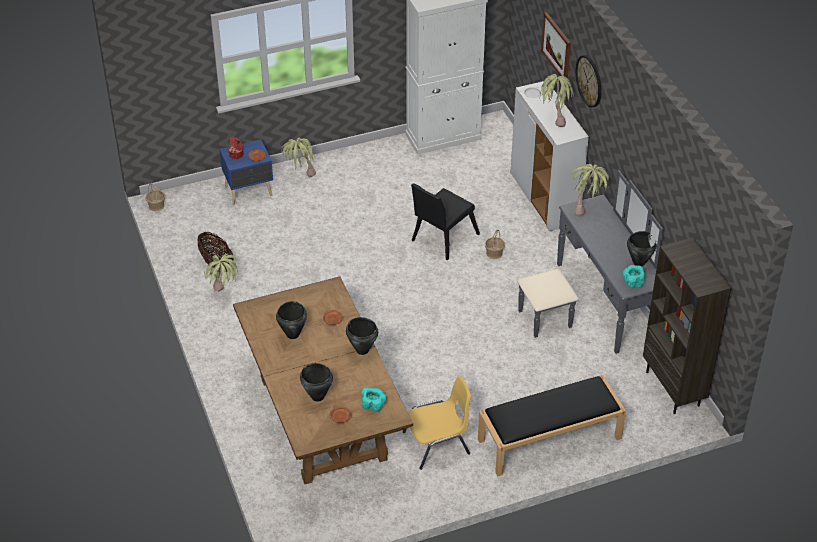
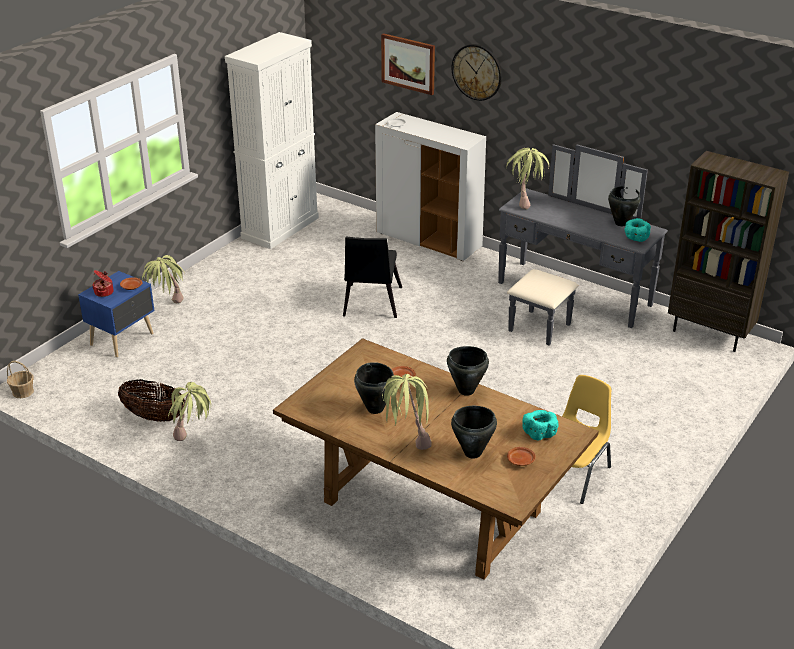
camera: 35 degrees left, 10 degrees down
black bench [478,375,626,476] -> none
basket [485,229,505,259] -> none
potted plant [540,74,574,127] -> potted plant moved to [382,374,432,450]

